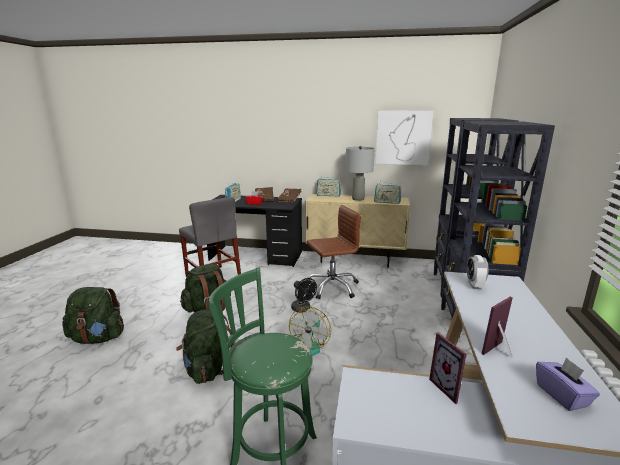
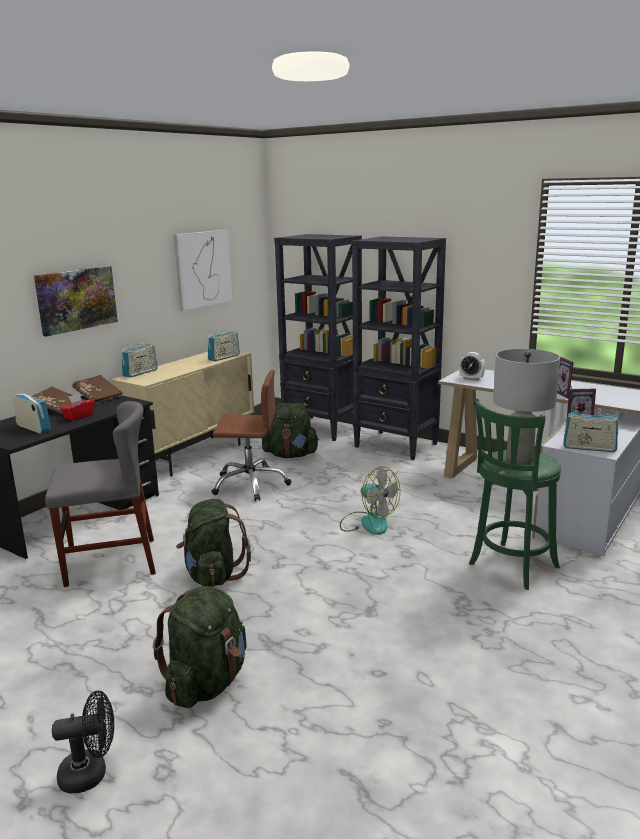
camera: 65 degrees left, 0 degrees up
green backpack [176,309,235,384] -> green backpack moved to [262,403,319,458]
black fan [291,278,317,313] -> black fan moved to [52,691,114,794]
brown office chair [306,205,361,300] -> brown office chair turned 90 degrees clockwise [211,370,291,501]
grey table lamp [345,146,375,201] -> grey table lamp moved to [493,349,560,465]
purple tissue box [536,357,600,411] -> none
none -> picture [34,266,118,337]
none -> radio [563,407,619,452]

